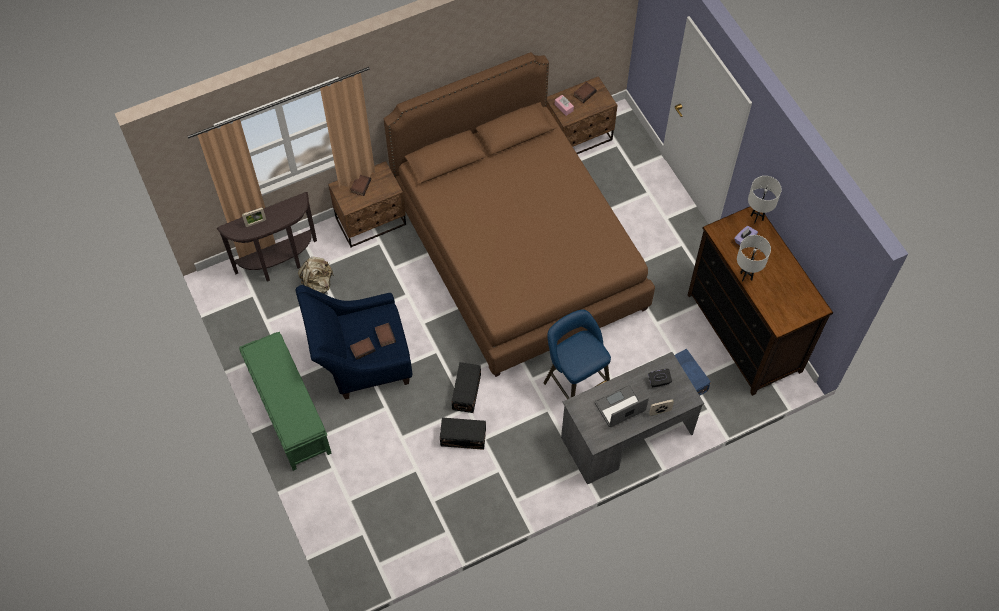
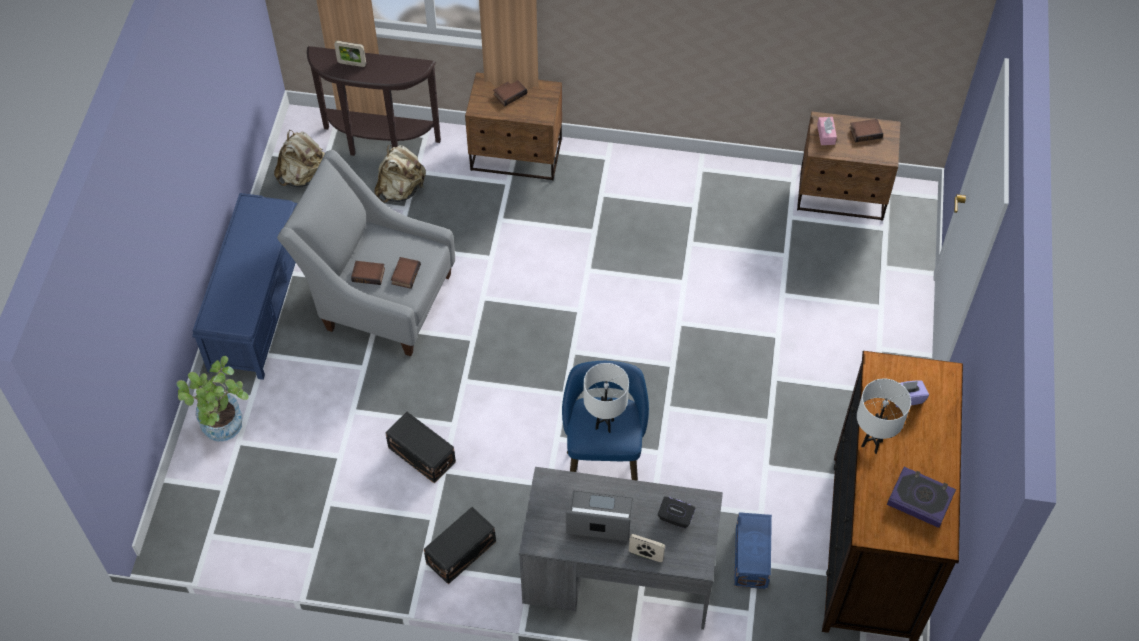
camera: 35 degrees right, 5 degrees down
green bench [239,332,332,471] -> blue bench [192,193,298,380]
blue armchair [295,285,412,400] -> grey armchair [277,150,455,356]
brown bed [384,52,655,377] -> none
black storage box [452,362,481,413] -> black storage box moved to [424,507,496,584]
white table lamp [748,176,782,224] -> white table lamp moved to [584,363,629,433]
none -> potted plant [176,356,249,441]
none -> beige backpack [274,130,325,187]
none -> book [887,467,956,528]

